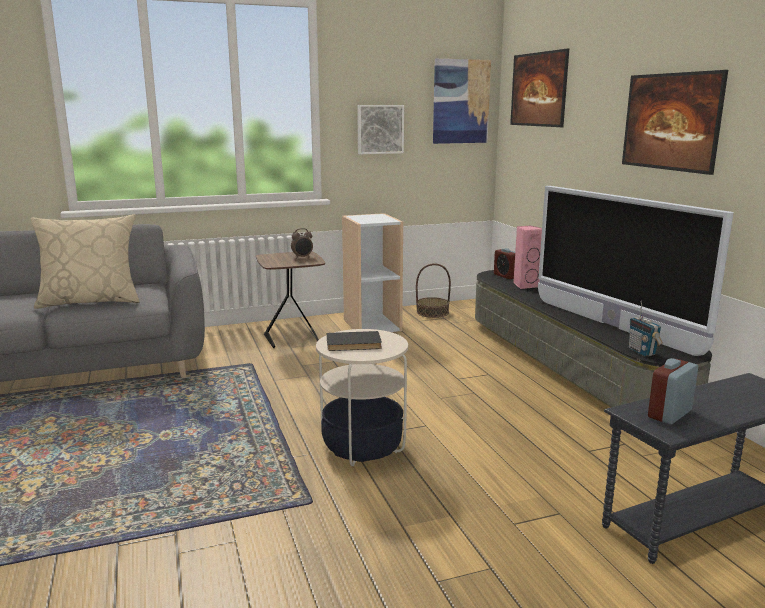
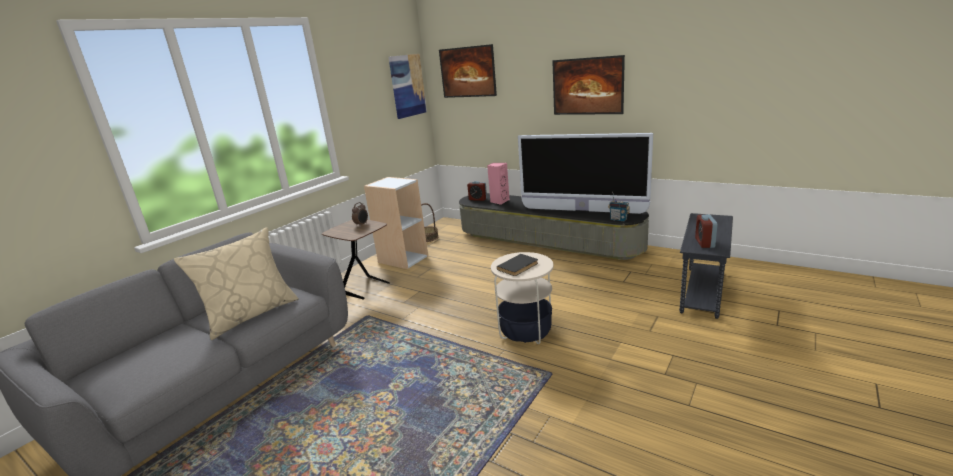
camera: 35 degrees left, 5 degrees up
picture [357,105,404,154] -> none

